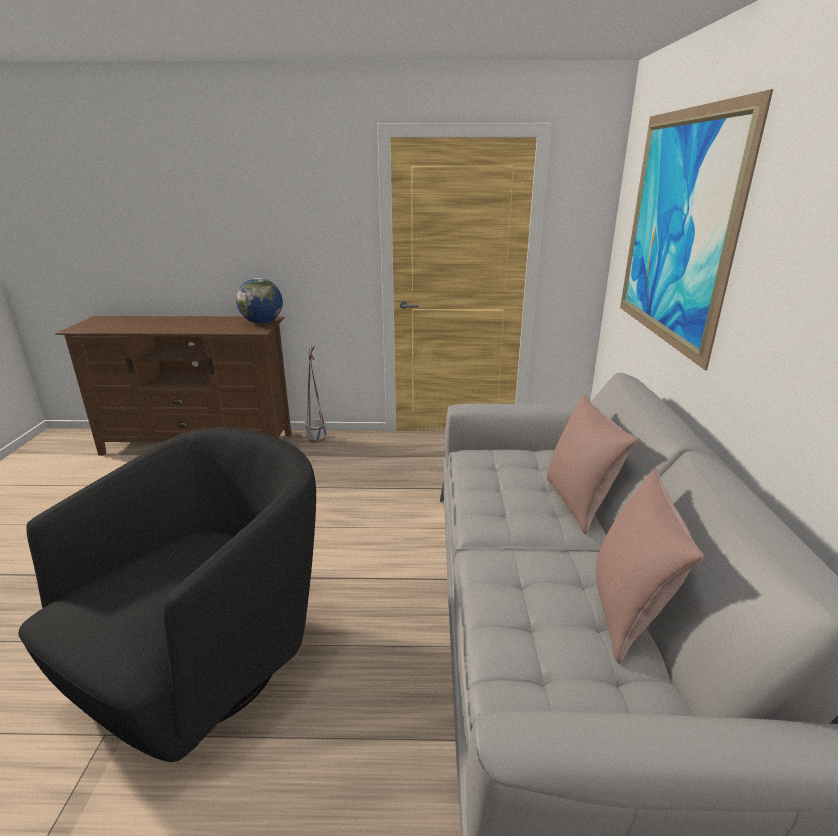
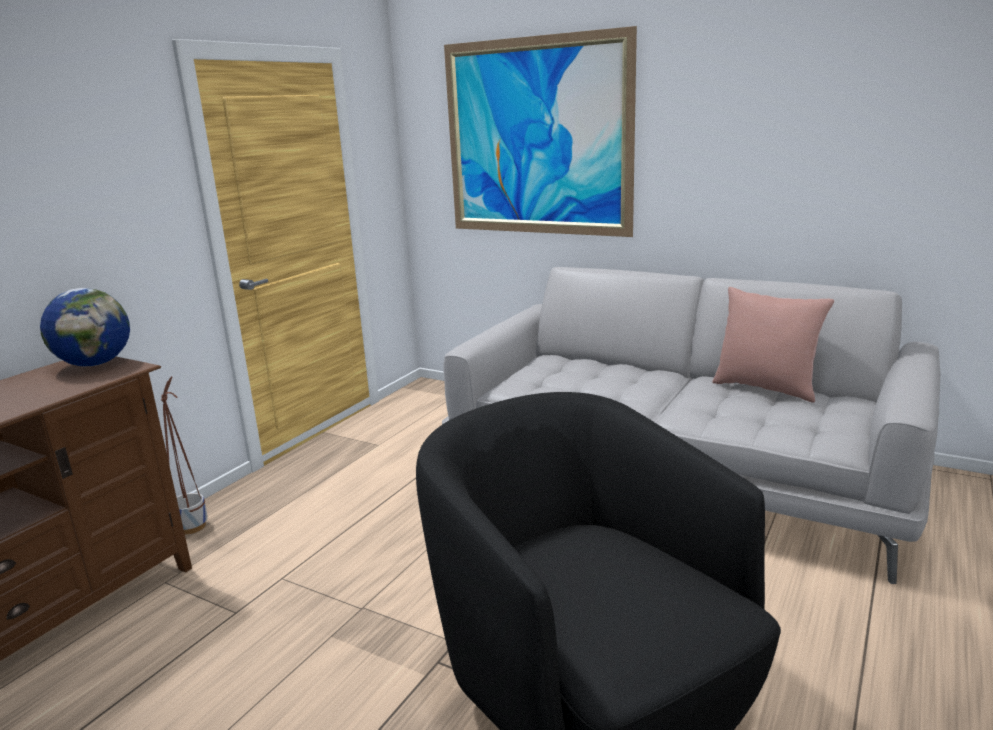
camera: 60 degrees left, 5 degrees down
pink pillow [547,393,638,534] -> none

